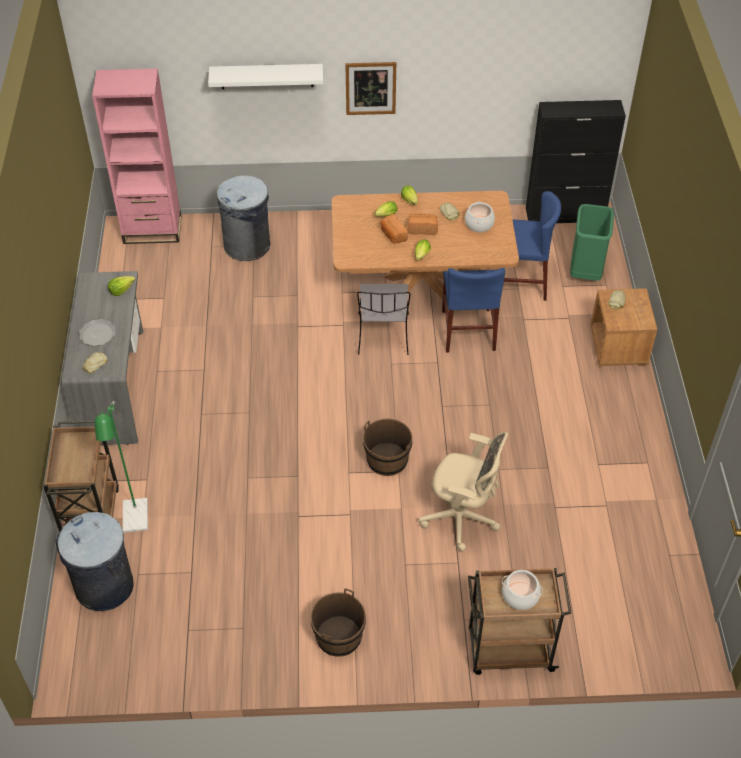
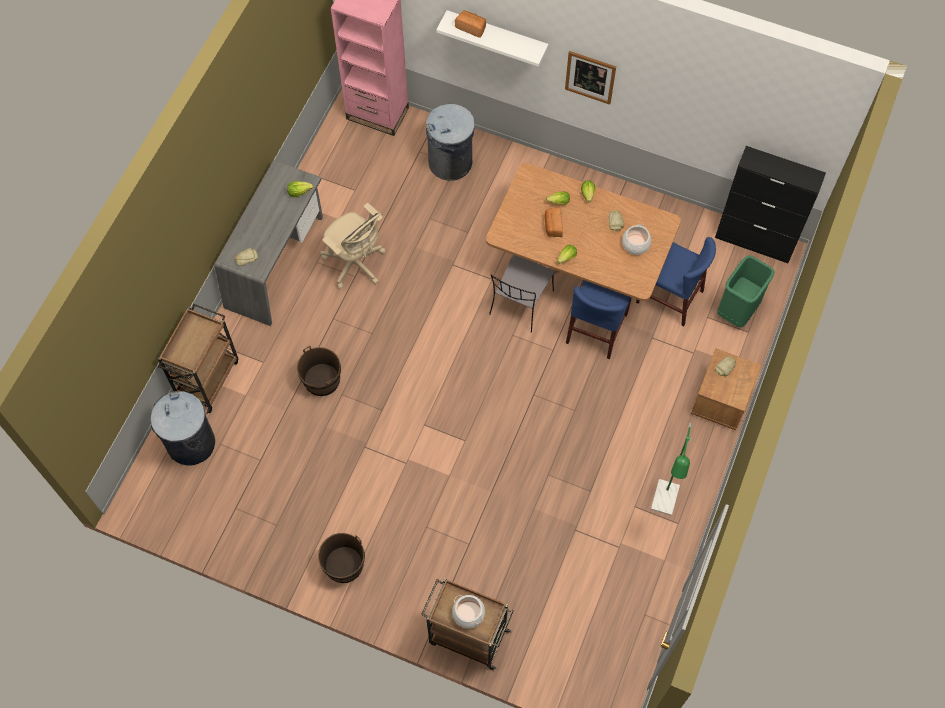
camera: 25 degrees right, 15 degrees up
plate [79,319,116,346] -> none
green floor lamp [94,401,148,533] -> green floor lamp moved to [651,423,692,516]
brown bucket [363,418,412,476] -> brown bucket moved to [297,346,341,396]
bread [407,214,438,235] -> bread moved to [455,10,486,38]
beige office chair [419,432,508,552] -> beige office chair moved to [320,203,386,289]

